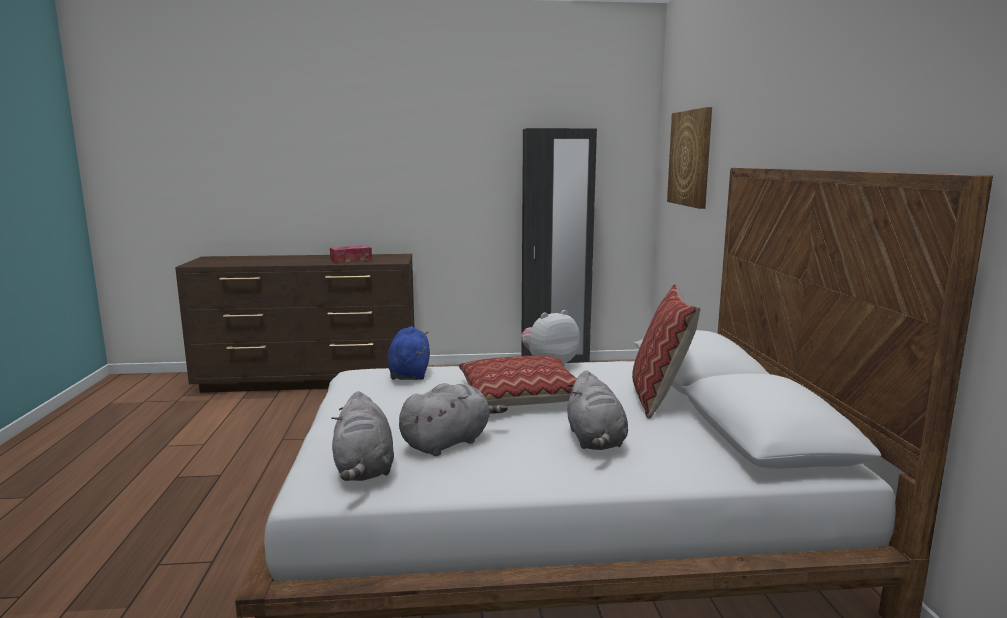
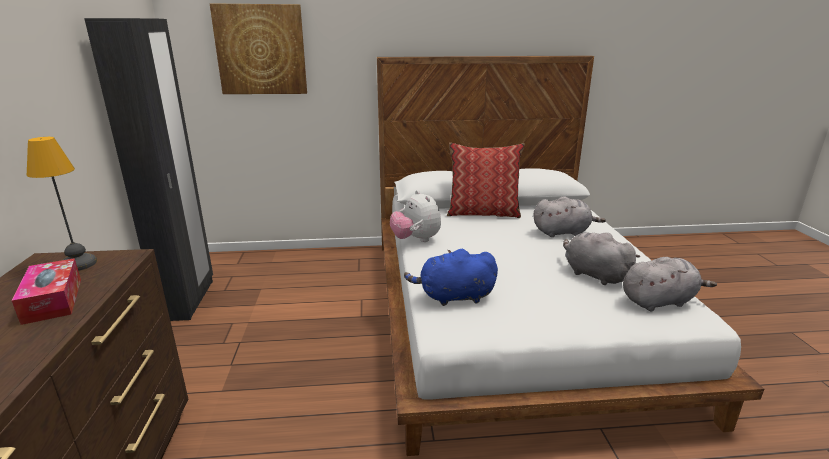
camera: 90 degrees left, 10 degrees up
pillow [459,355,577,406] -> none
none -> table lamp [27,137,97,271]

